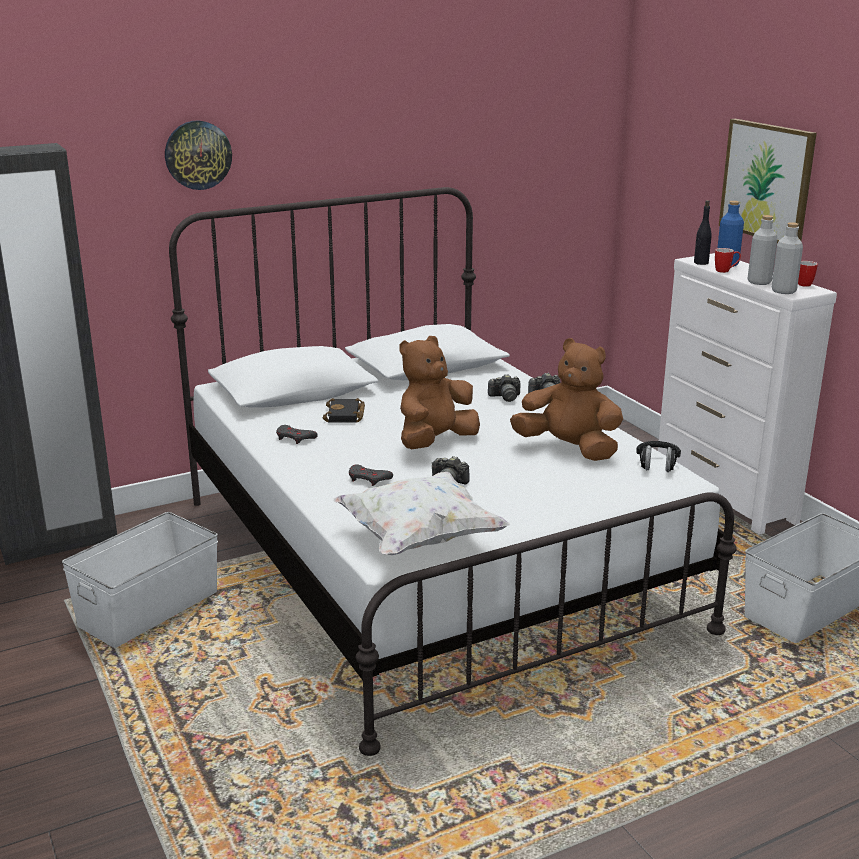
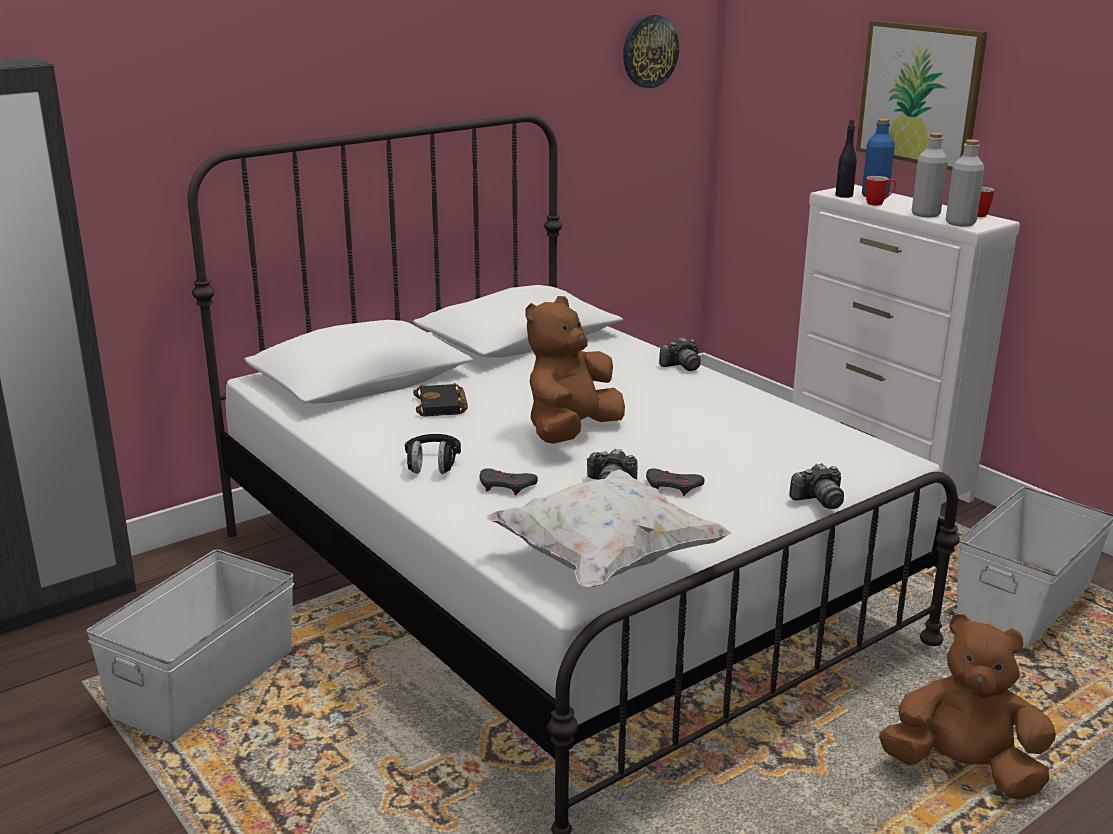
camera: 10 degrees left, 0 degrees up
wall clock [165,120,232,190] -> wall clock moved to [623,15,679,88]
grey game controller [276,425,318,444] -> grey game controller moved to [646,468,705,496]
camera [487,374,521,402] -> camera moved to [789,463,844,509]
brown plush toy [510,338,623,461] -> brown plush toy moved to [879,614,1056,800]
black headphones [636,441,681,472] -> black headphones moved to [405,434,461,474]

